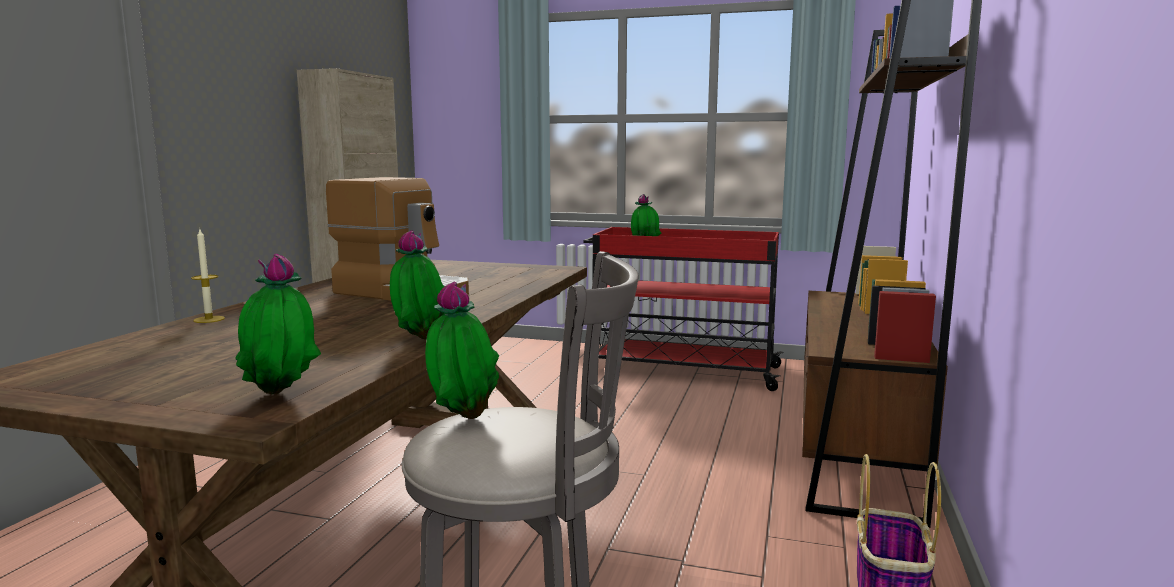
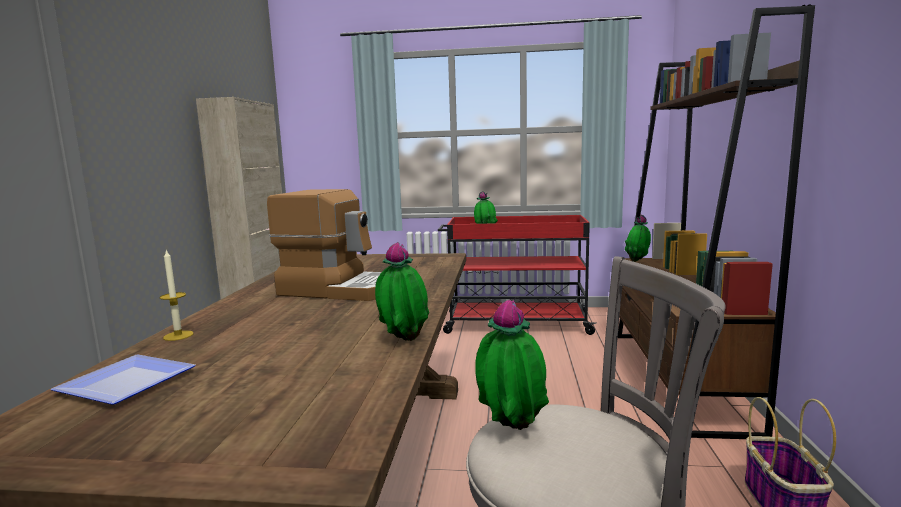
camera: 10 degrees left, 0 degrees up
potted plant [235,254,321,394] -> potted plant moved to [625,215,651,262]
none -> plate [50,354,195,405]

